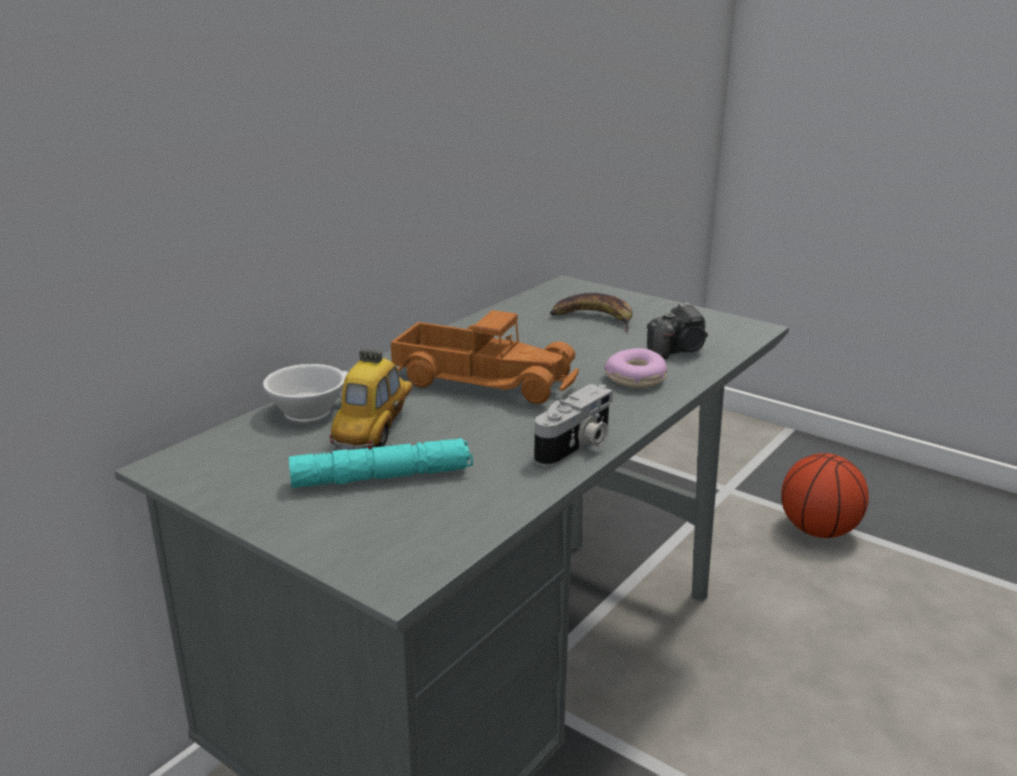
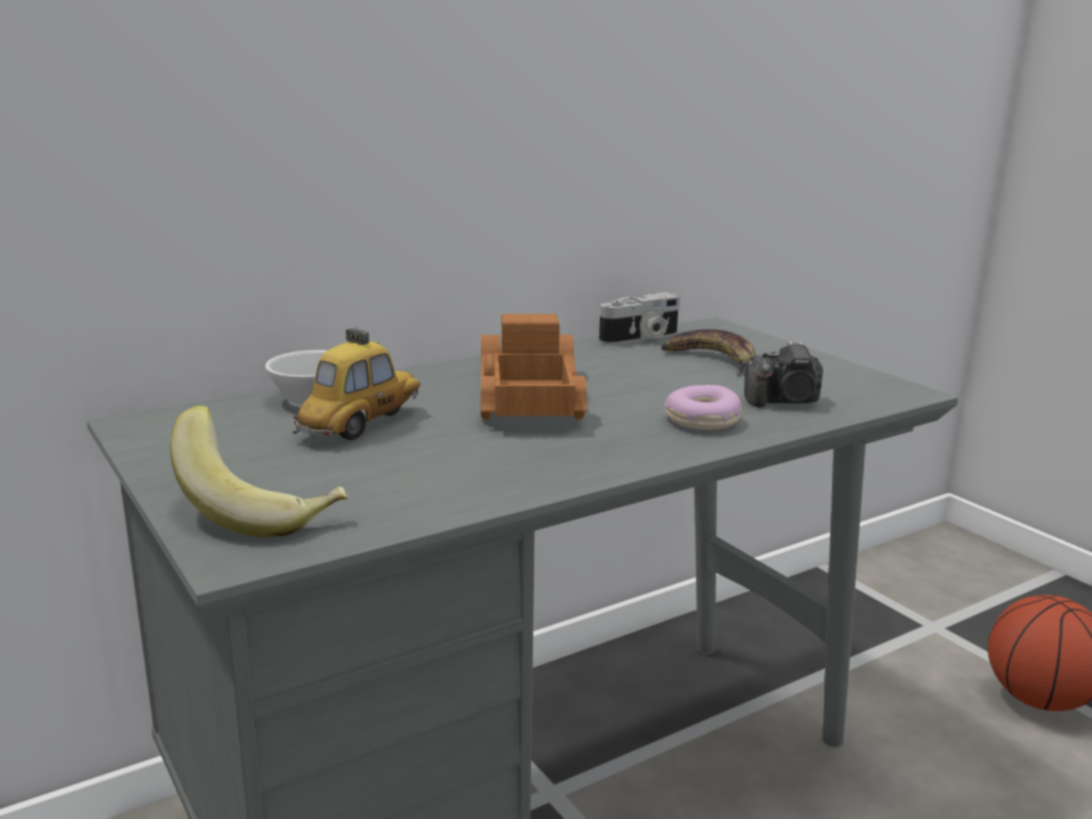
camera: 20 degrees right, 5 degrees down
turquoise flashlight [289,438,473,488] -> none
toy truck [391,310,579,404] -> toy truck turned 135 degrees counterclockwise [481,314,587,420]
camera [534,384,613,467] -> camera moved to [599,292,680,345]
none -> banana [170,405,348,537]

